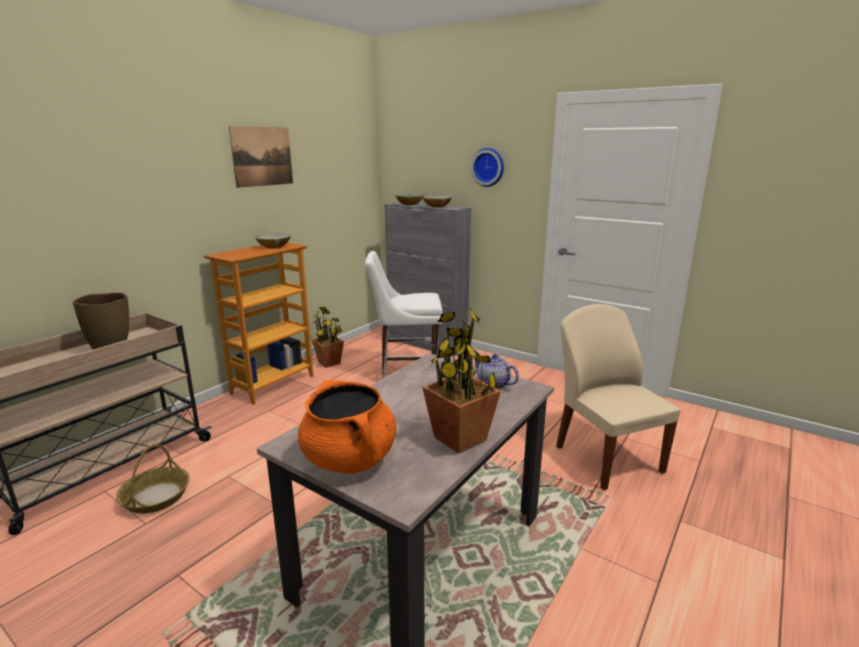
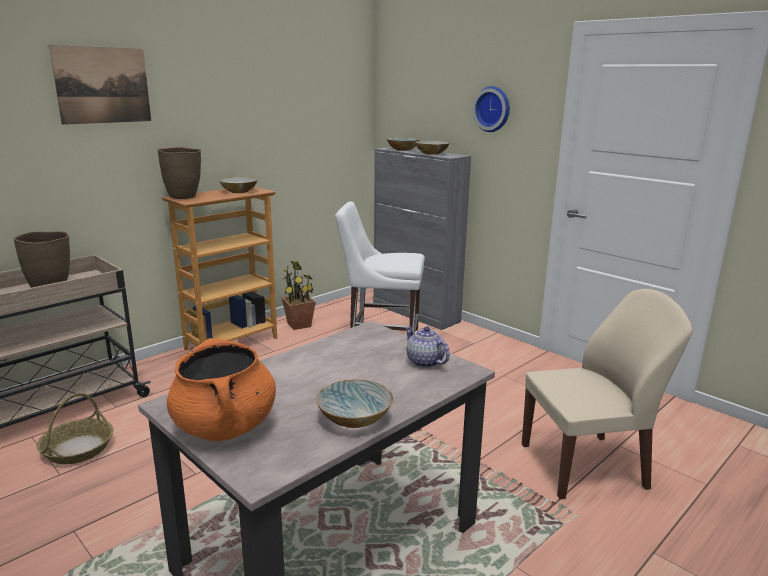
camera: 10 degrees right, 0 degrees up
picture [229,126,293,188] -> picture moved to [49,45,151,125]
potted plant [422,308,501,453] -> bowl [316,380,393,428]
beige chair [556,304,681,490] -> beige chair turned 90 degrees clockwise [522,289,692,499]
none -> brown vase [158,147,201,199]

